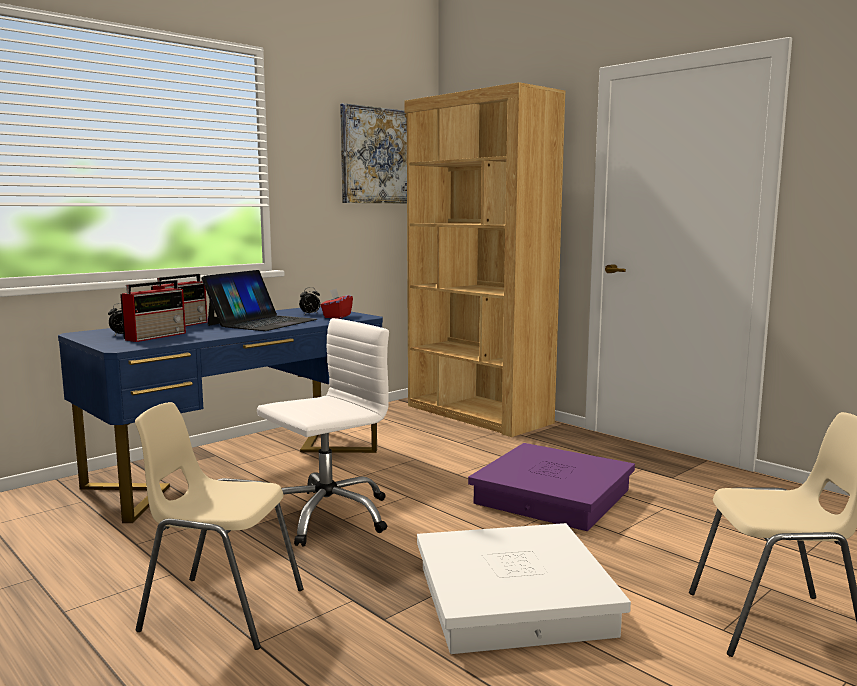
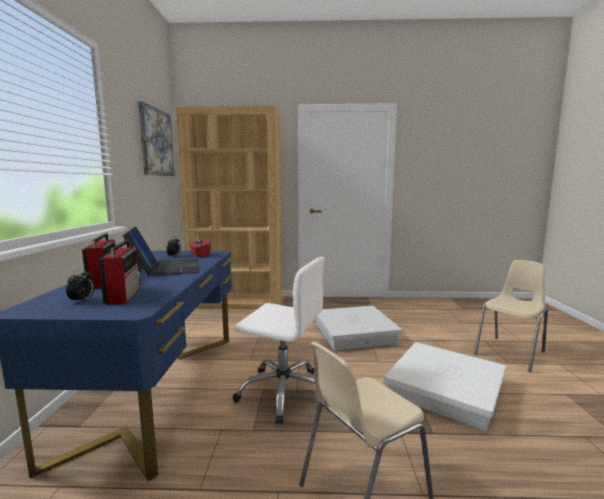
camera: 45 degrees left, 0 degrees up
white office chair [257,318,389,547] -> white office chair turned 105 degrees clockwise [233,257,325,425]
purple storage box [468,443,635,531] -> white storage box [316,306,402,351]

